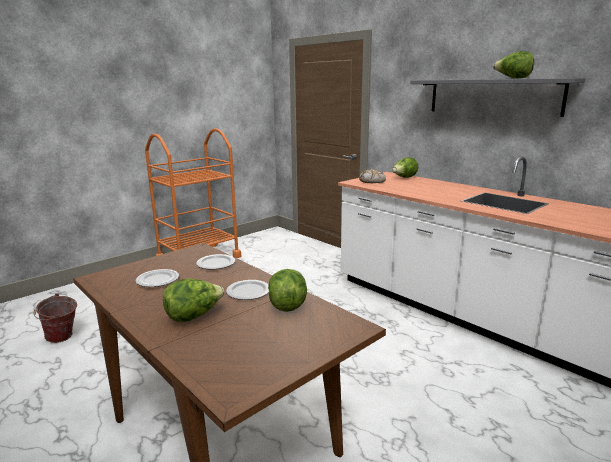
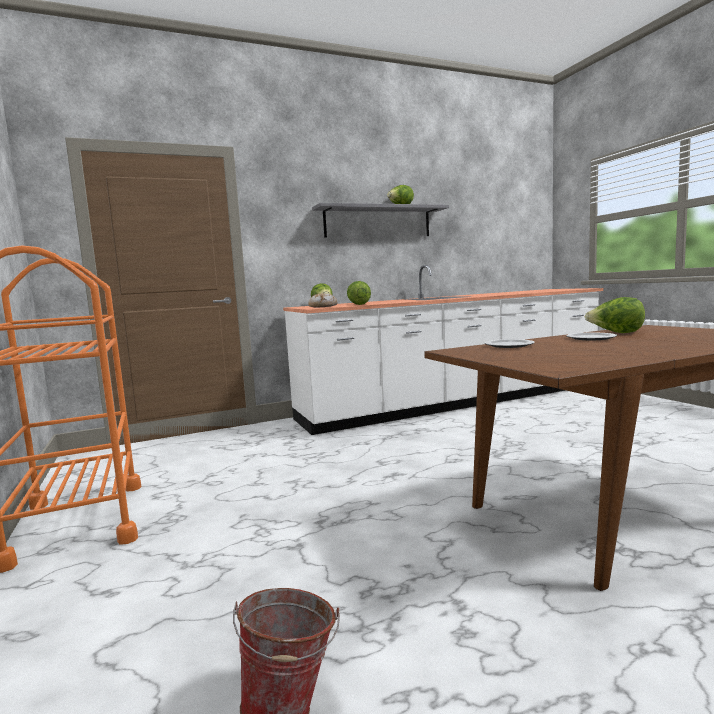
camera: 70 degrees left, 10 degrees down
plate [135,269,179,287] -> none
lettuce [163,278,224,322] -> lettuce moved to [347,281,371,305]

